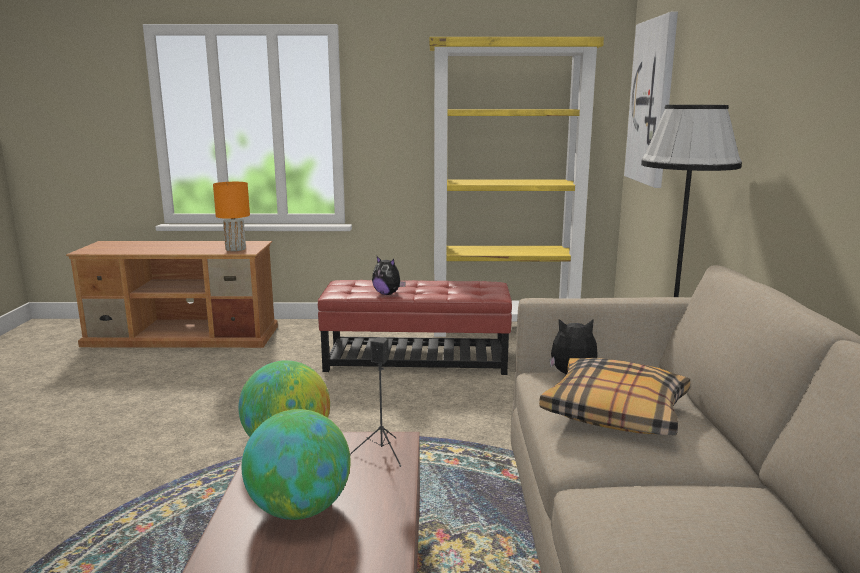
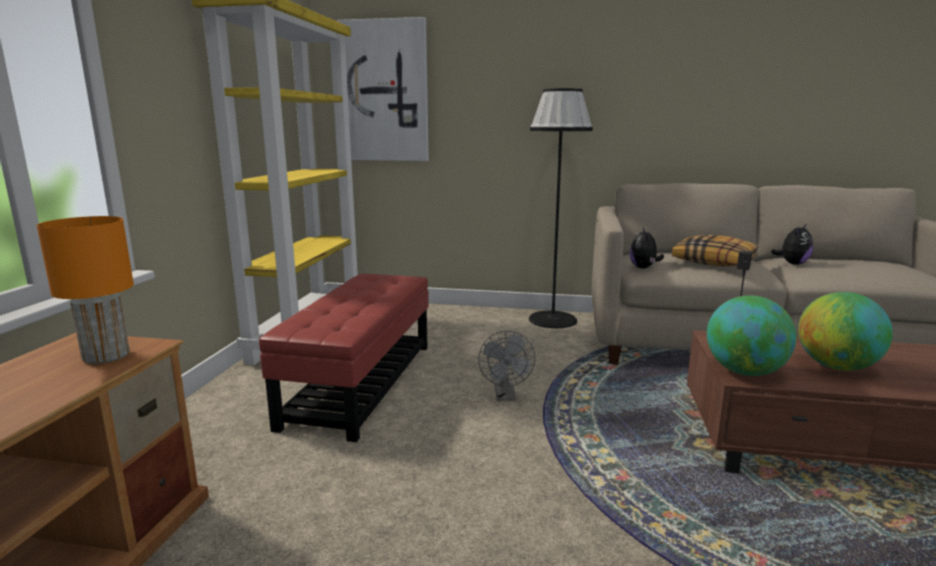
camera: 80 degrees left, 0 degrees up
plush toy [372,256,406,295] -> plush toy moved to [771,224,813,264]
none -> grey fan [478,331,535,401]

